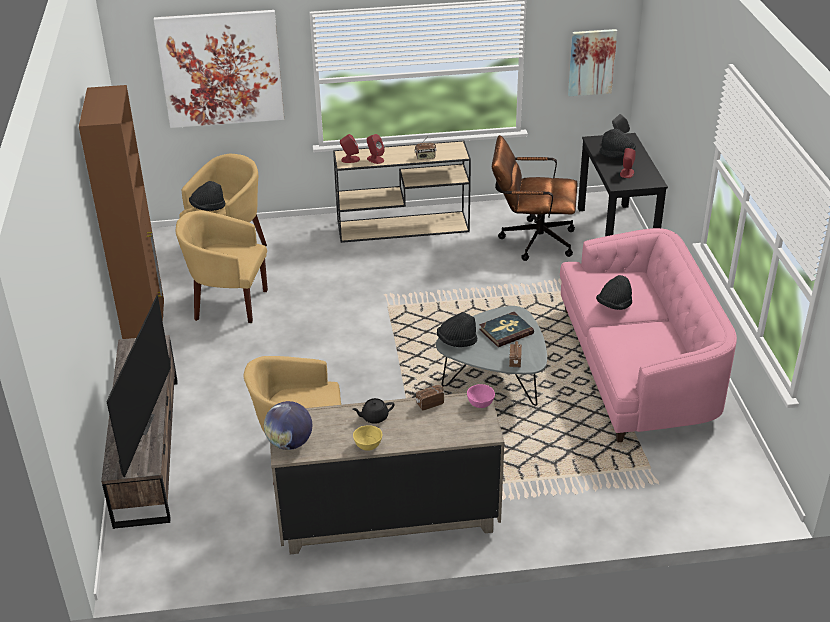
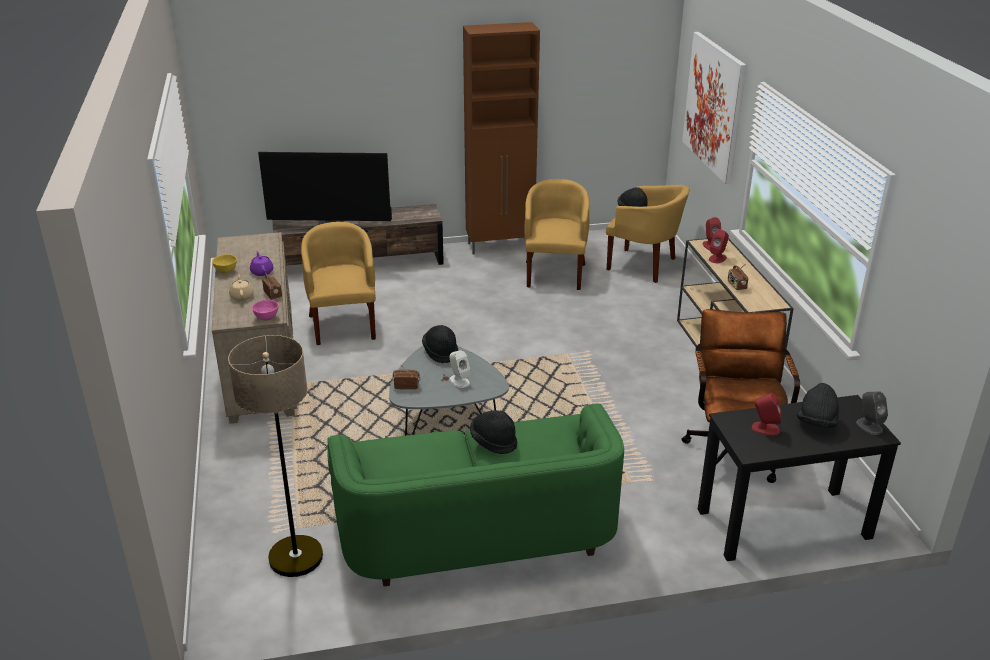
camera: 85 degrees right, 5 degrees down
globe [264,401,312,450] -> none
black teapot [352,398,395,424] -> purple teapot [250,251,273,276]
book [479,312,534,347] -> white speaker [449,350,470,388]
pink sofa [560,228,737,442] -> green sofa [327,403,624,587]
picture [568,29,617,96] -> none
none -> floor lamp [228,335,323,577]
none -> beige teapot [229,274,254,301]

